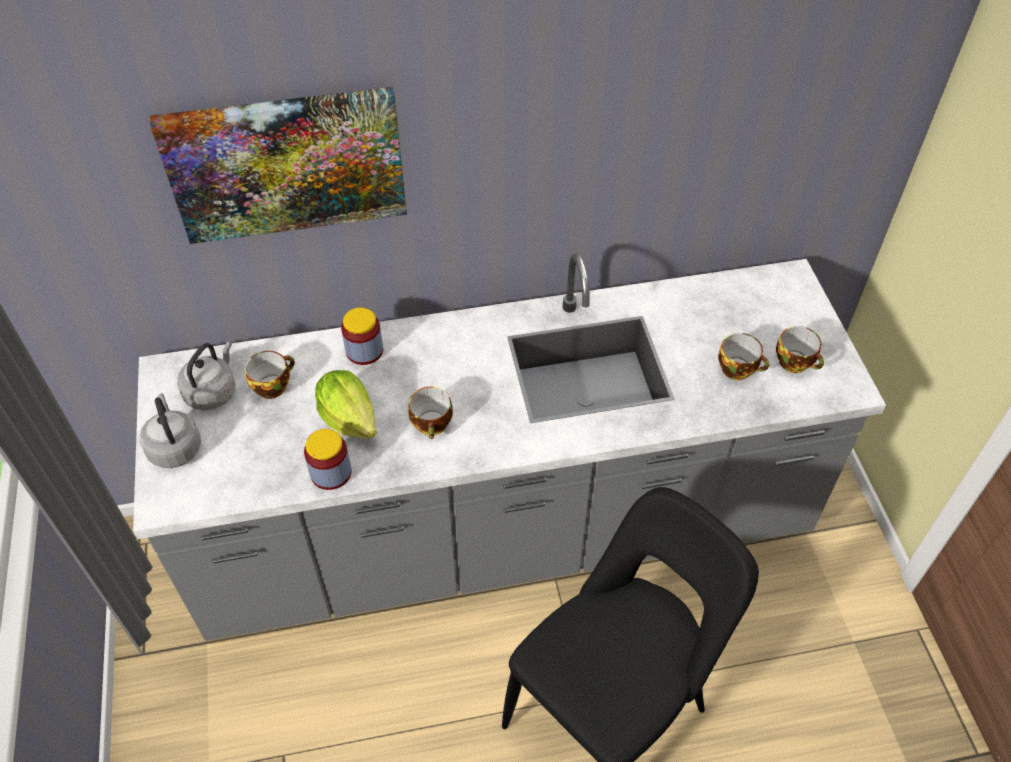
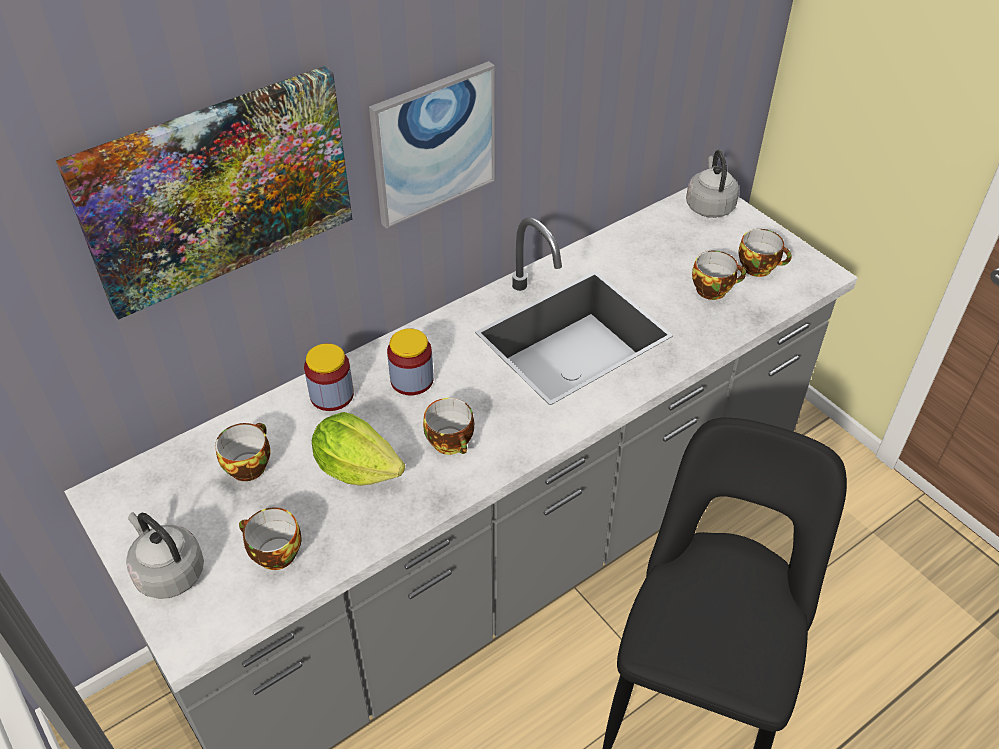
camera: 25 degrees left, 5 degrees down
grey kettle [177,342,236,410] -> grey kettle moved to [686,150,739,218]
jar [304,429,352,490] -> jar moved to [387,328,434,395]
none -> cup [239,508,301,570]
none -> picture [369,61,495,229]

